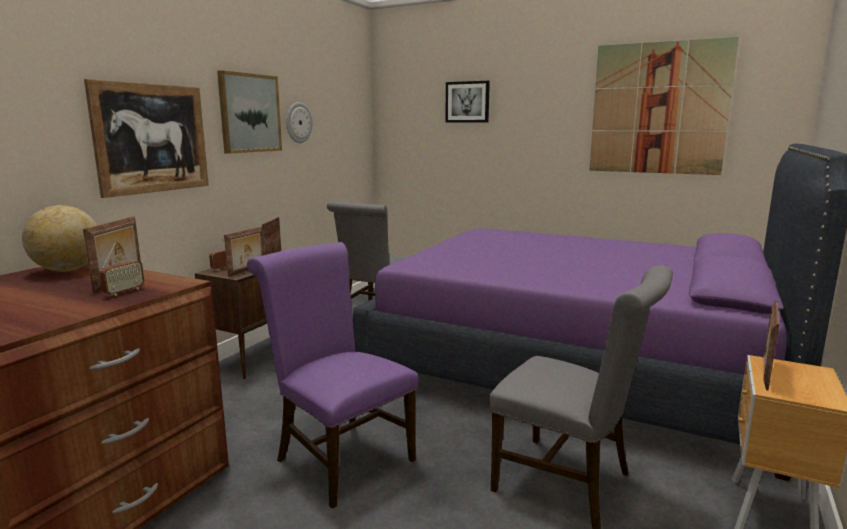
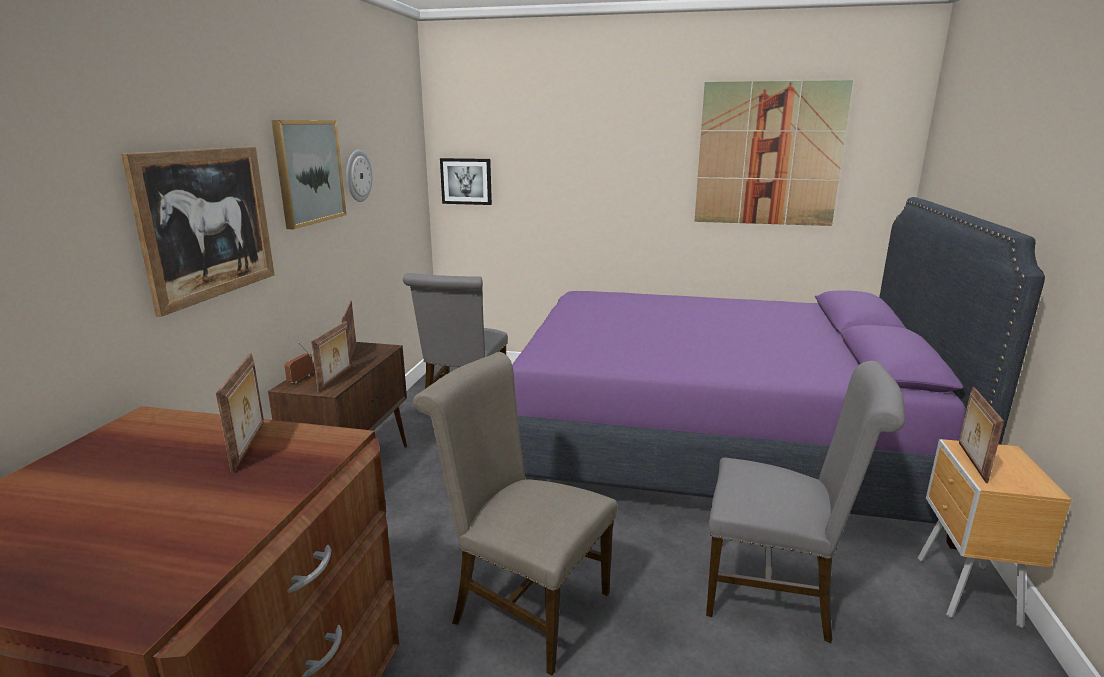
camera: 15 degrees left, 5 degrees up
globe [22,205,97,272] -> none
radio [99,243,144,296] -> none
purple chair [247,242,419,509] -> beige chair [413,352,618,675]
picture [445,81,490,123] -> picture moved to [440,158,492,205]

